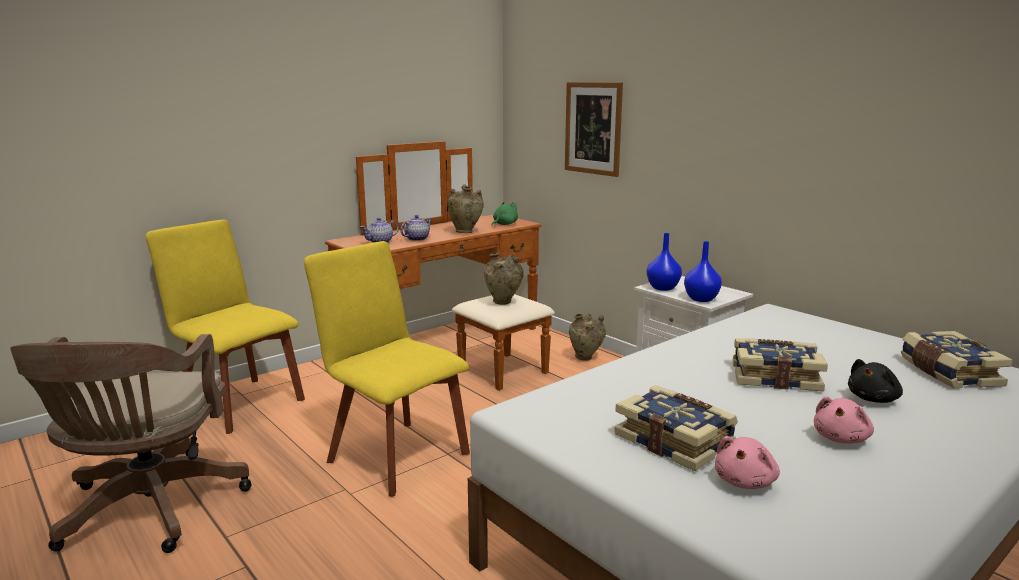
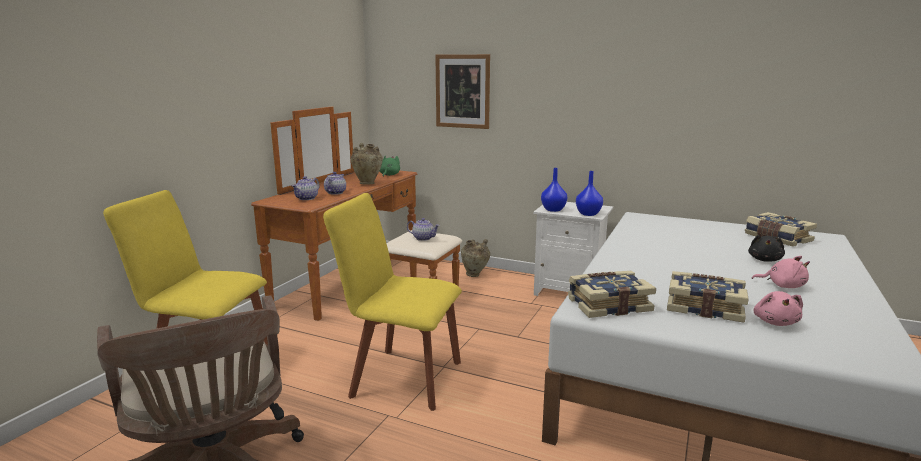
camera: 25 degrees left, 0 degrees up
beige vase [484,252,524,305] -> teapot [407,218,440,241]
book [733,338,828,391] -> book moved to [568,271,656,318]
pink plush toy [814,396,874,444] -> pink plush toy turned 75 degrees counterclockwise [752,256,810,288]

